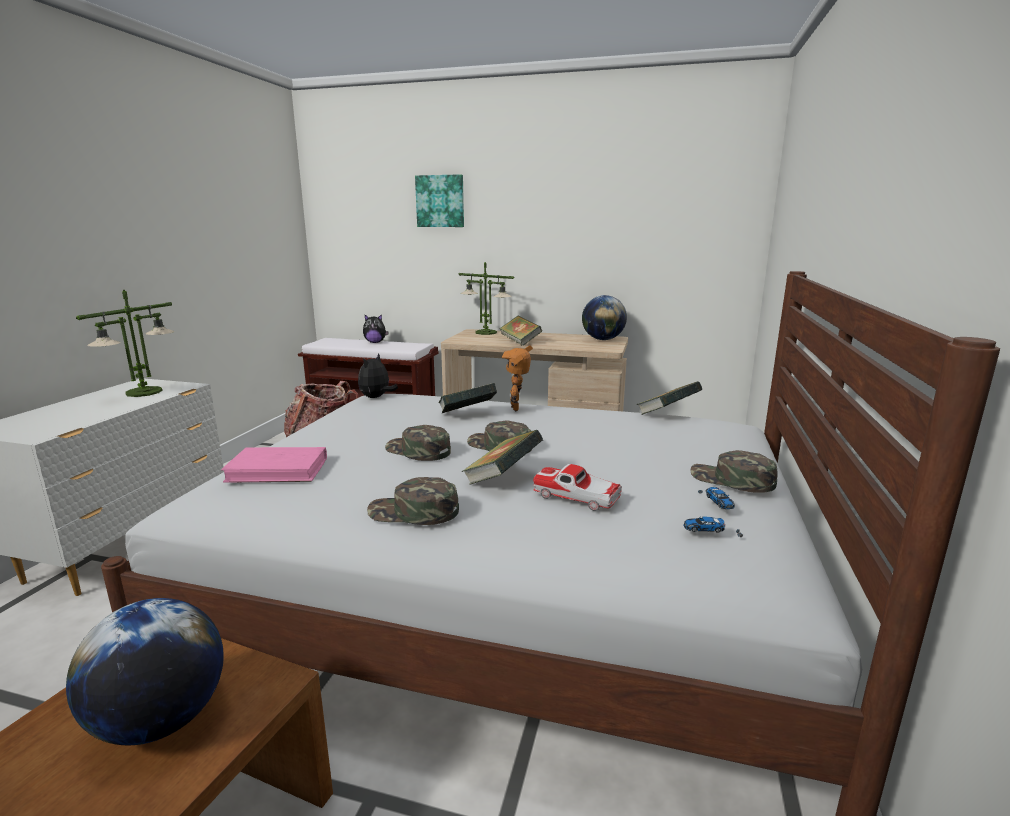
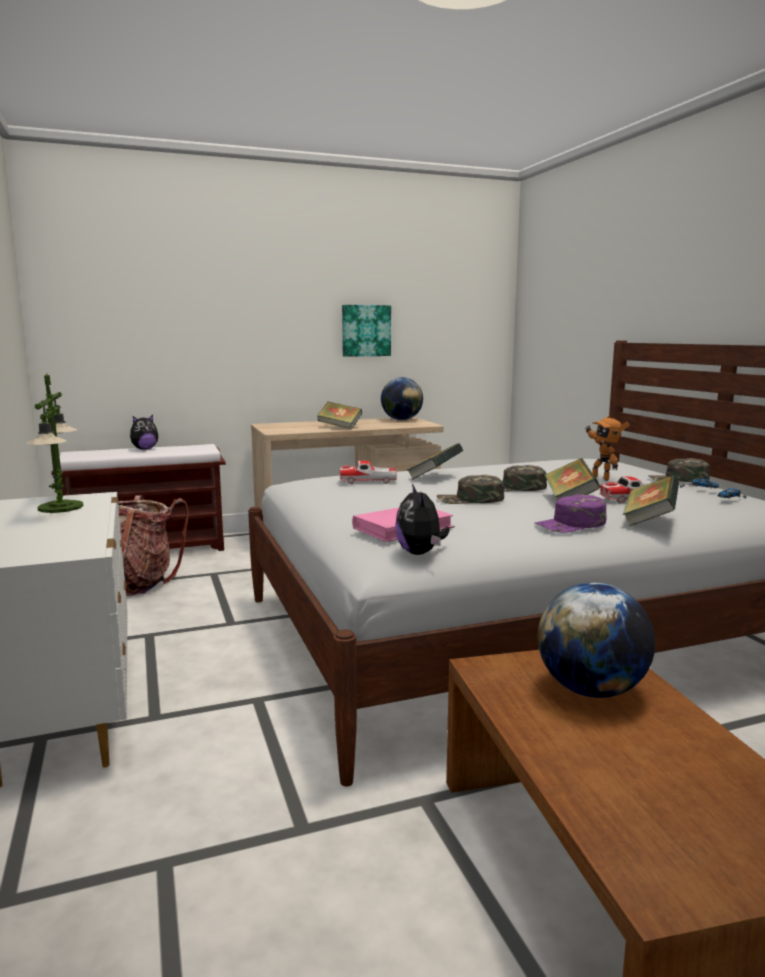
camera: 35 degrees left, 5 degrees down
plush toy [358,354,398,398] -> plush toy moved to [395,484,449,555]
green cap [367,477,459,525] -> purple cap [534,494,607,533]
picture [415,174,464,227] -> picture moved to [342,305,391,357]
table lamp [459,262,514,335] -> none
toy robot [502,345,533,411] -> toy robot moved to [585,415,630,481]
book [637,381,703,415] -> book moved to [623,476,679,526]
none -> toy car [339,461,397,484]

